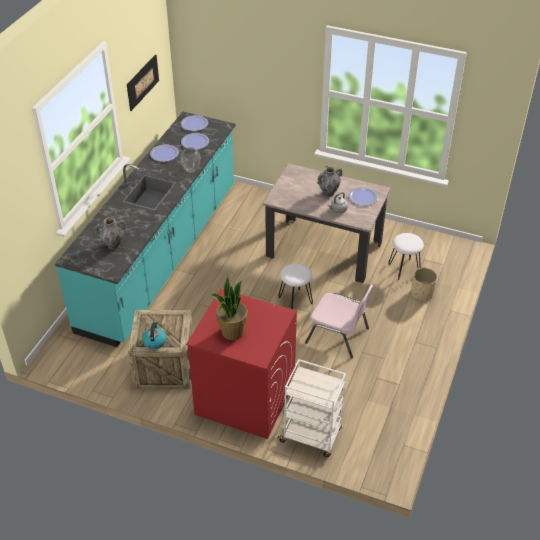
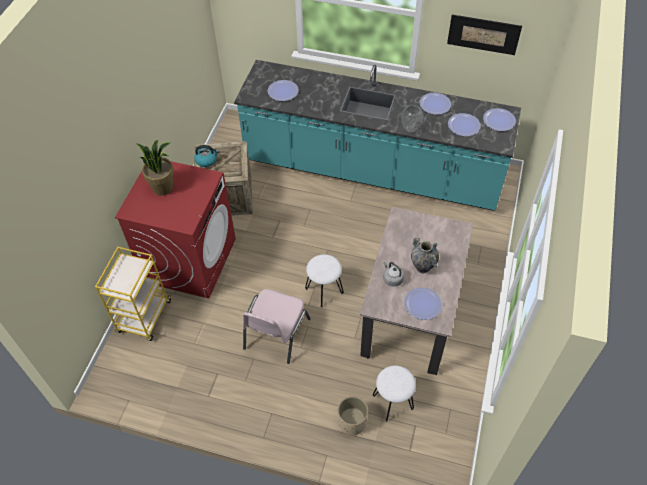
camera: 85 degrees right, 10 degrees up
vase [94,216,127,250] -> plate [268,80,299,101]
white cart [277,359,346,457] -> yellow cart [95,247,171,341]

